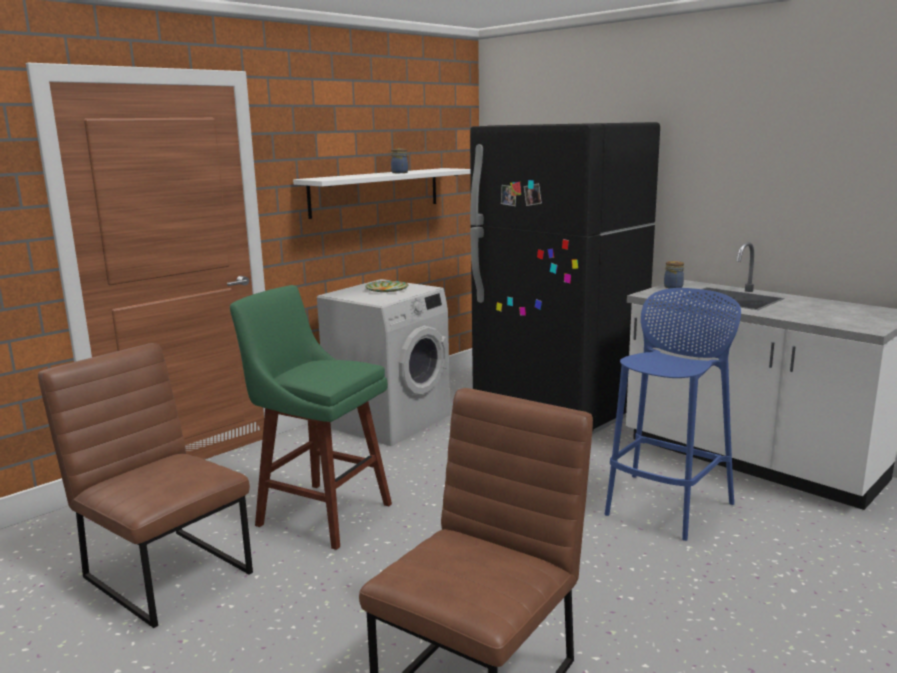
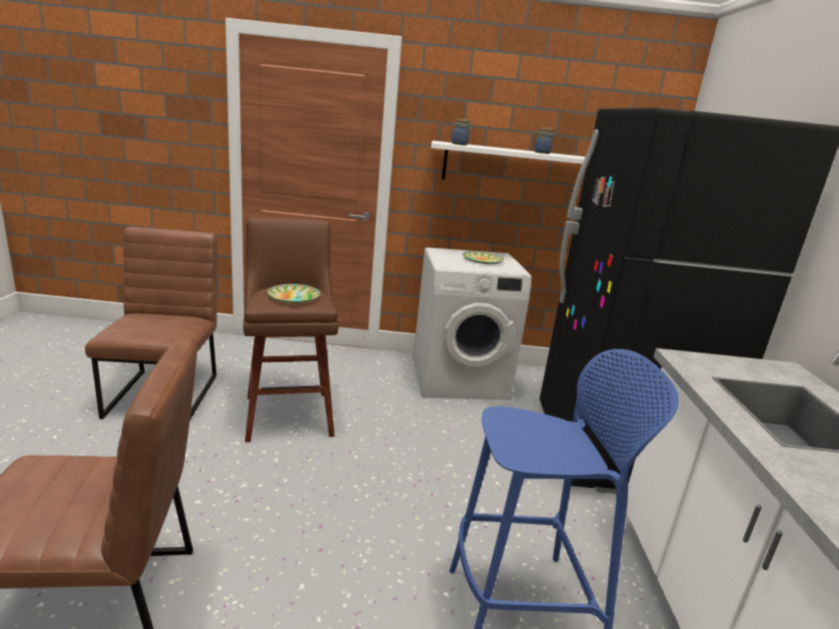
camera: 45 degrees right, 5 degrees up
green stool [230,285,392,550] -> brown stool [243,217,338,442]
jar [664,261,684,288] -> jar moved to [451,119,472,145]
none -> plate [267,284,321,303]

